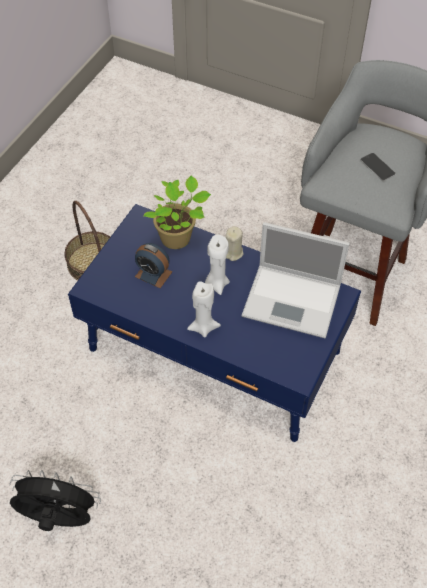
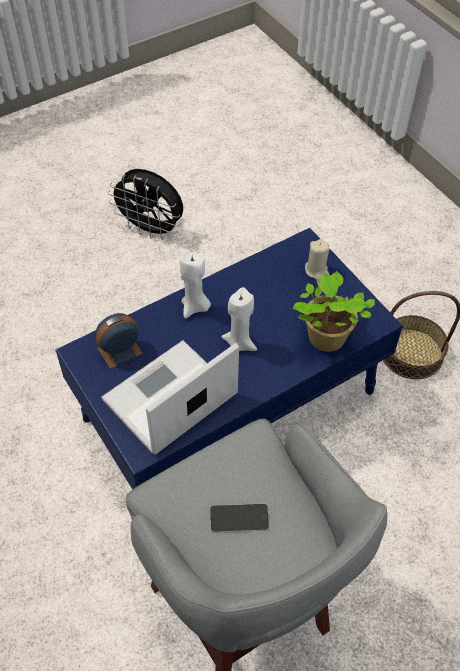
camera: 120 degrees right, 0 degrees up
black fan [9,470,101,531] -> black fan turned 75 degrees clockwise [108,169,183,240]
alarm clock [135,243,172,288] -> alarm clock moved to [95,313,143,369]
beige candle [226,226,243,261] -> beige candle moved to [305,239,329,279]

